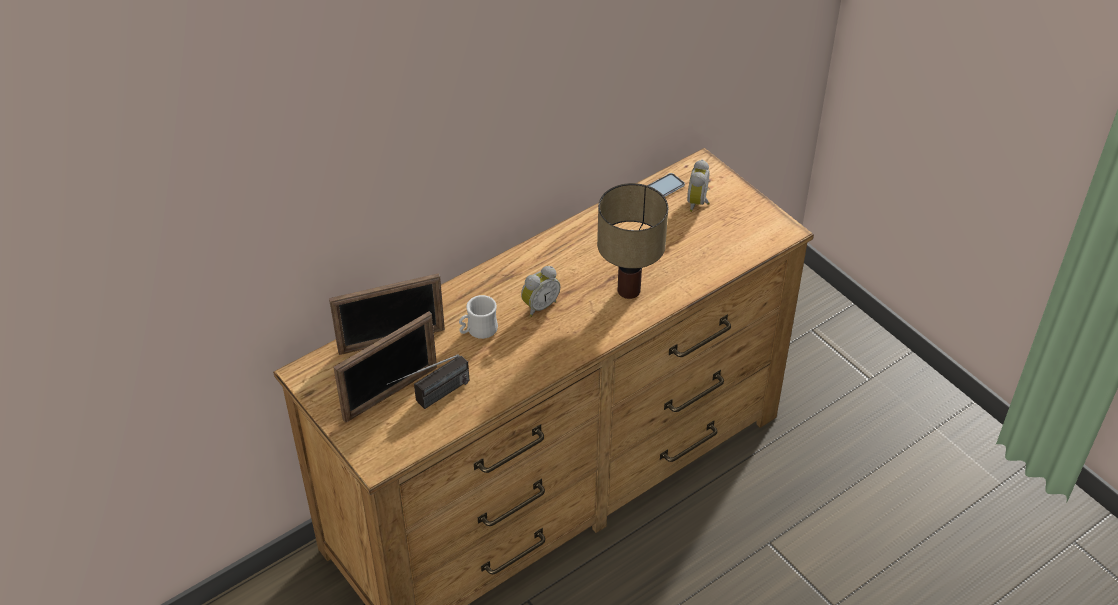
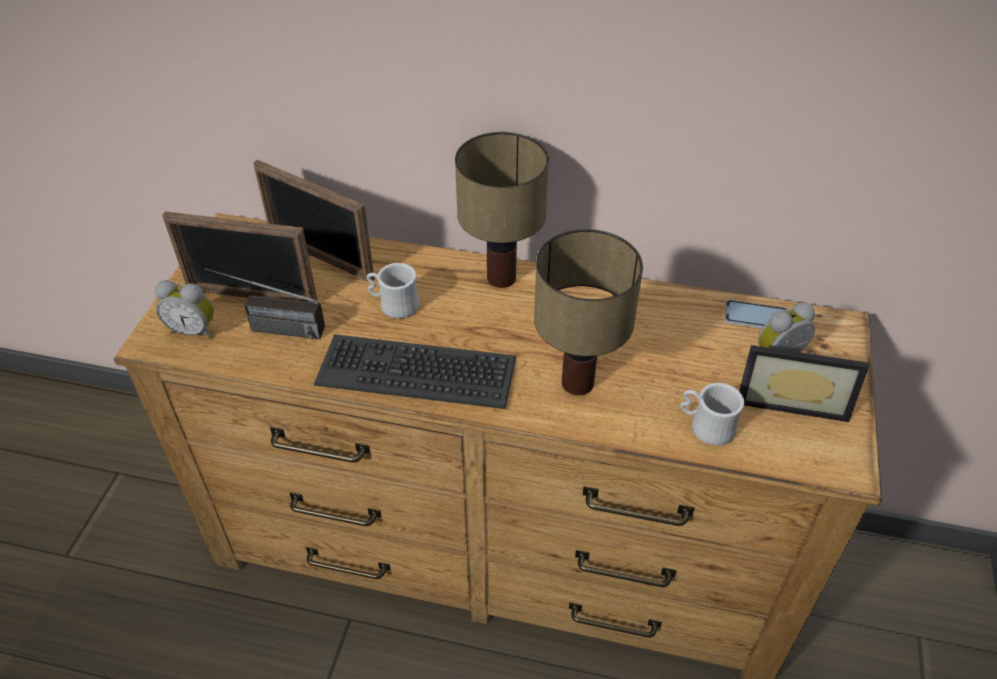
camera: 50 degrees right, 0 degrees up
alarm clock [521,266,560,317] -> alarm clock moved to [155,280,214,339]
none -> keyboard [314,334,516,409]
none -> table lamp [455,132,549,288]
none -> white mug [680,383,744,445]
none -> picture frame [739,345,869,422]

